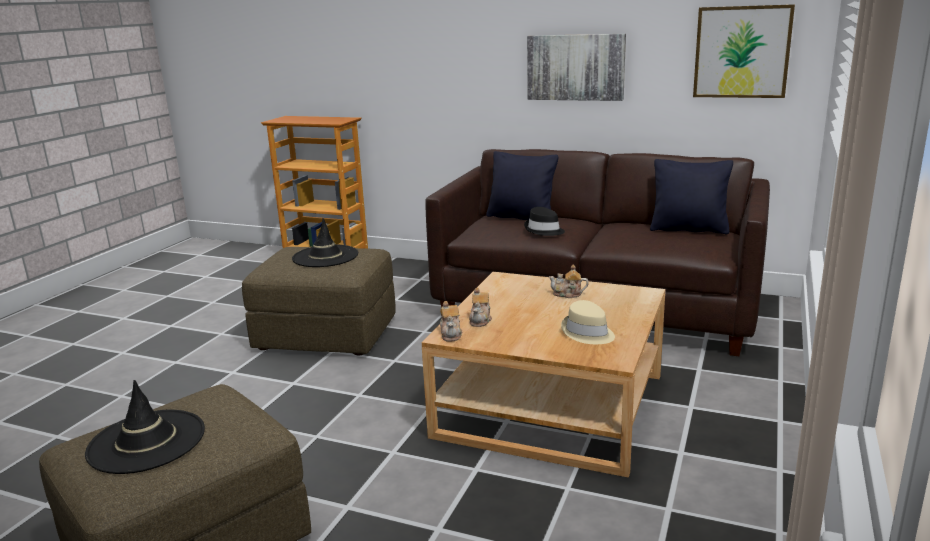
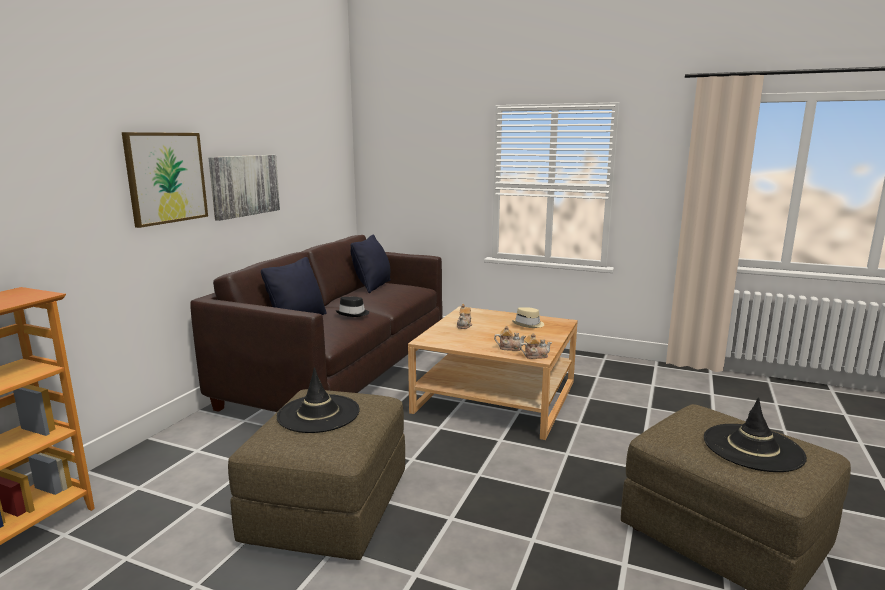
camera: 90 degrees left, 5 degrees down
picture [693,4,795,98] -> picture moved to [122,132,208,228]

